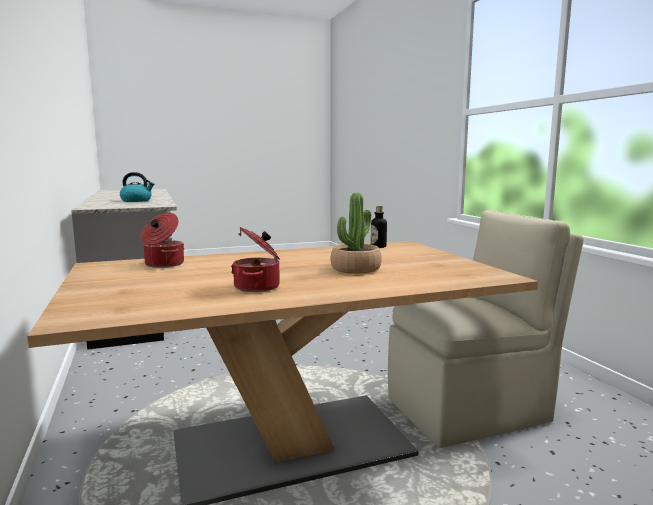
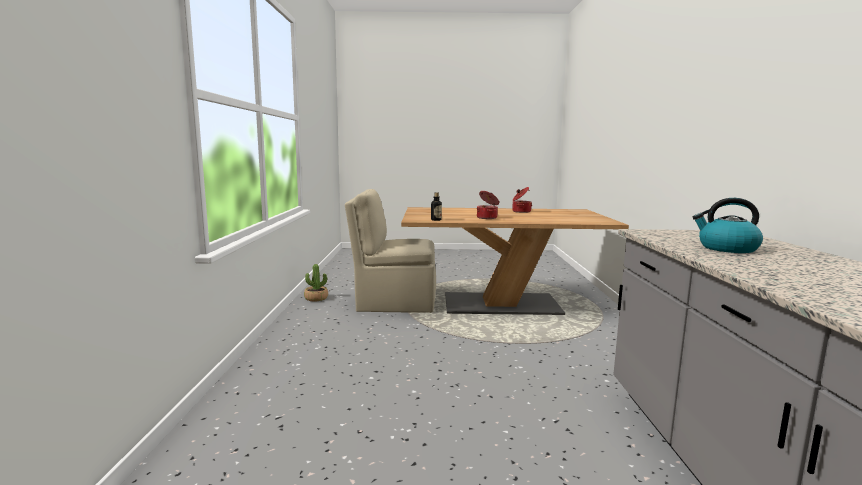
camera: 160 degrees left, 0 degrees up
cooking pot [141,213,184,268] -> cooking pot moved to [477,191,499,219]
potted plant [330,193,382,274] -> potted plant moved to [304,264,328,301]

